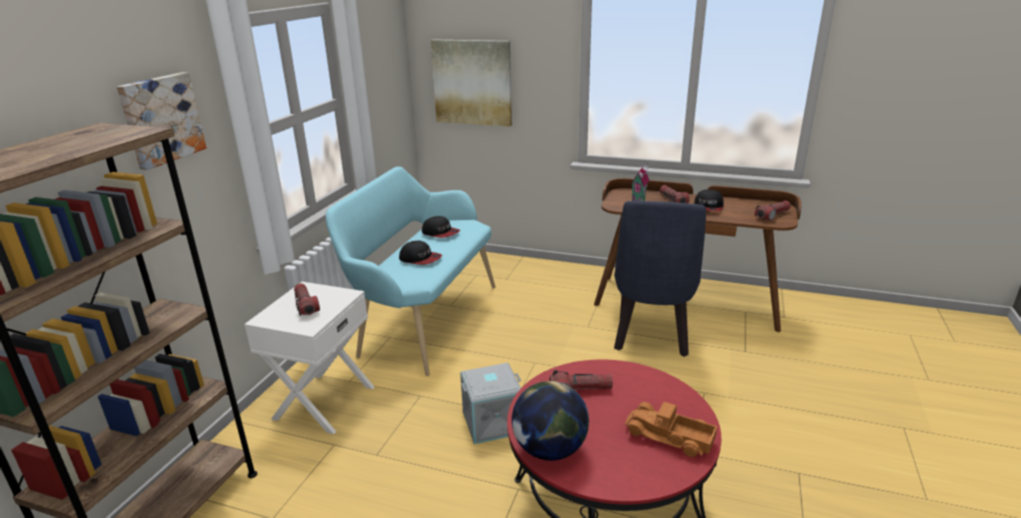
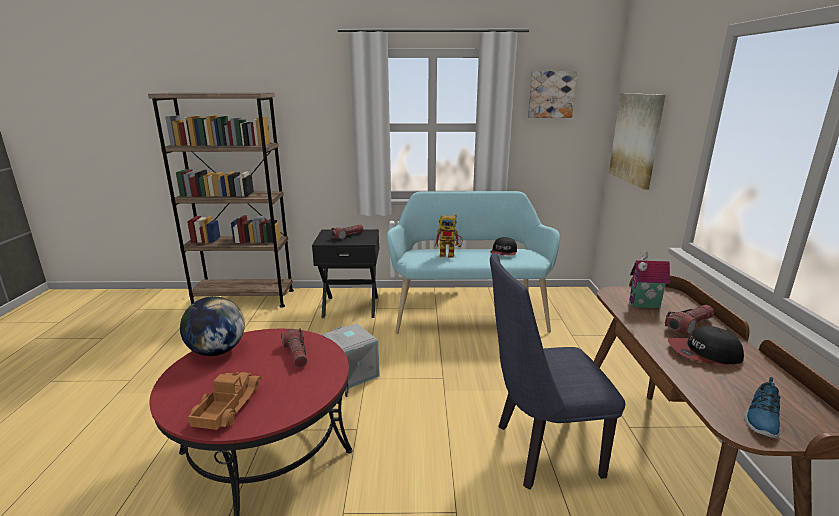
camera: 70 degrees right, 5 degrees down
picture [117,72,207,170] -> picture moved to [528,71,577,118]
white nightstand [244,282,374,434] -> black nightstand [312,229,379,318]
cap [399,241,442,265] -> toy robot [435,215,463,258]
flashlight [755,201,791,221] -> shoe [744,377,781,438]

